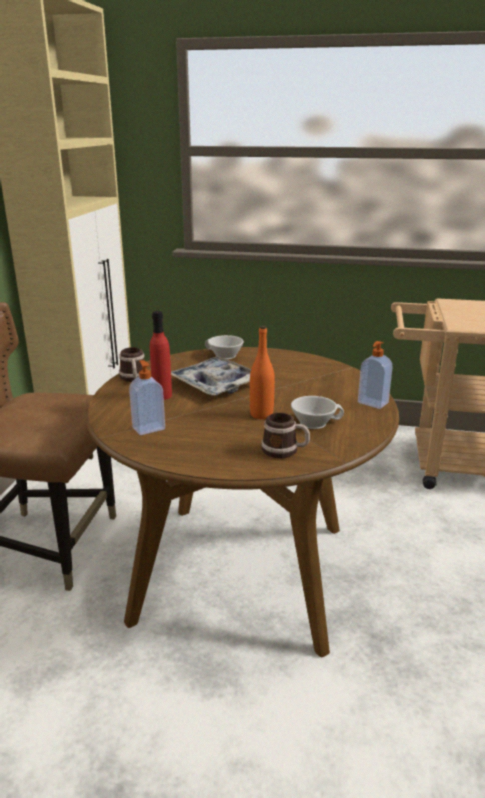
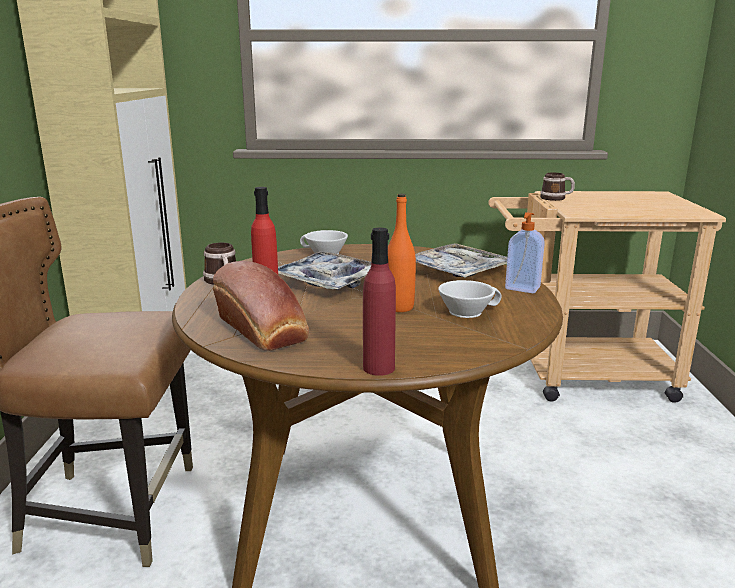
camera: 10 degrees left, 5 degrees down
soap dispenser [129,360,165,435] -> bread [213,261,309,351]
mug [261,413,310,458] -> mug moved to [540,172,575,201]
none -> red bottle [363,228,396,376]
none -> tray [415,243,507,278]

